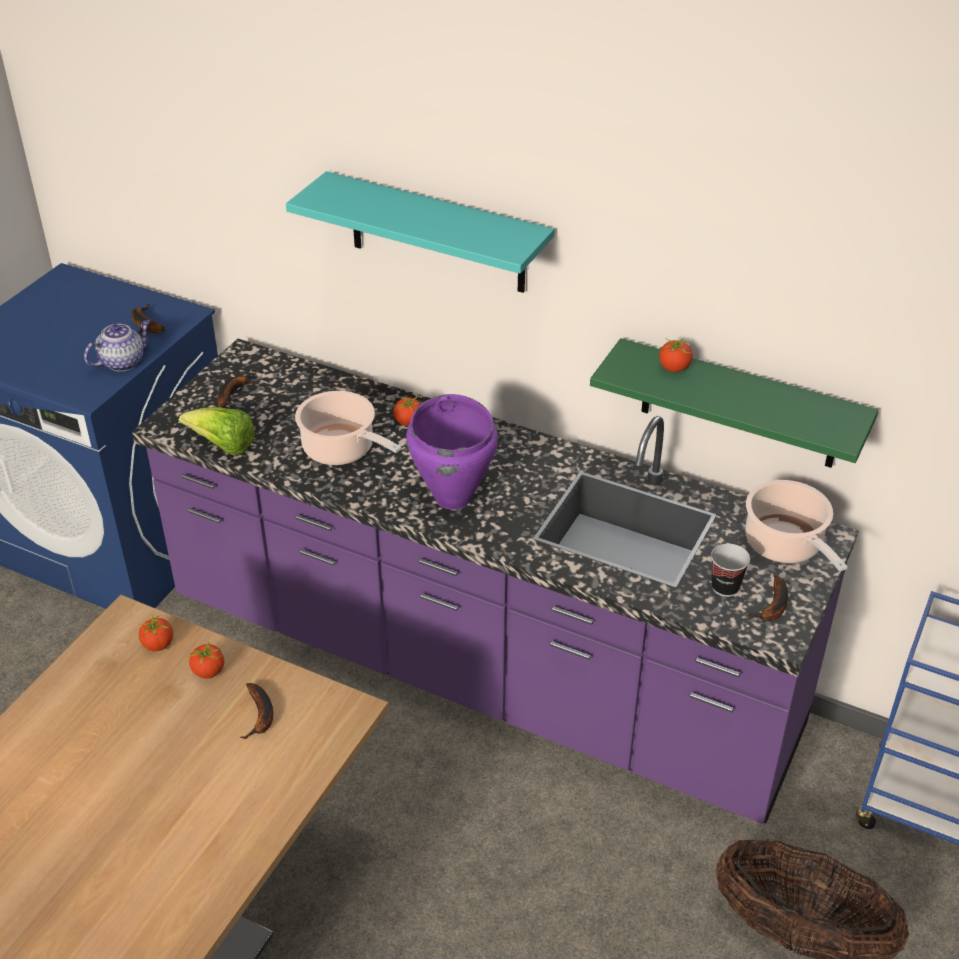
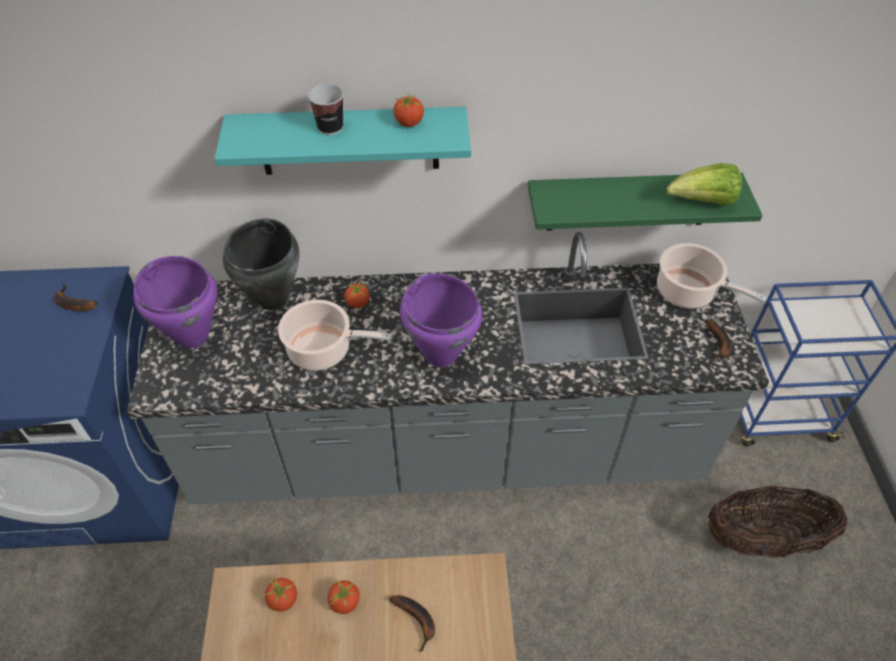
camera: 30 degrees left, 10 degrees up
teapot [84,320,151,371] -> none
purple counter [132,339,859,824] -> grey counter [127,232,769,504]
lettuce [179,407,255,455] -> lettuce moved to [667,163,742,206]
banana [217,376,260,408] -> purple cooking pot [133,256,217,348]
tomato [659,338,692,372] -> tomato moved to [393,94,424,127]
cup [711,544,750,597] -> cup moved to [308,84,344,135]
none -> black cooking pot [223,218,299,310]

